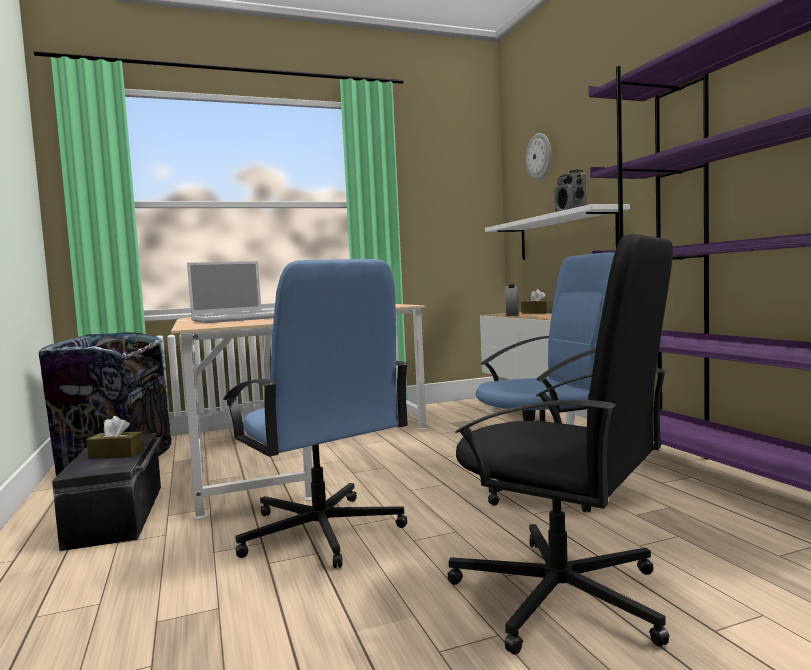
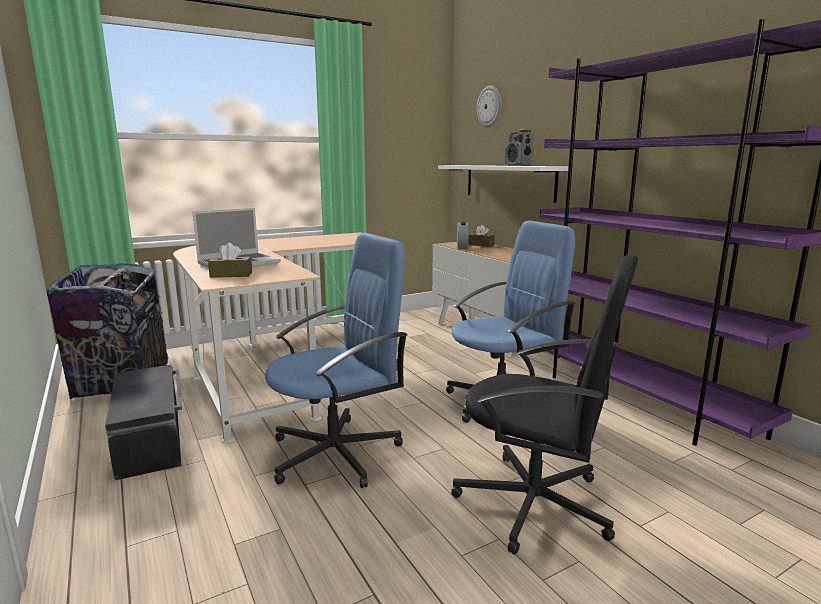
camera: 10 degrees left, 10 degrees up
brown tissue box [86,416,144,459] -> brown tissue box moved to [208,243,252,278]
blue office chair [223,259,409,568] -> blue office chair turned 75 degrees counterclockwise [265,233,408,488]

